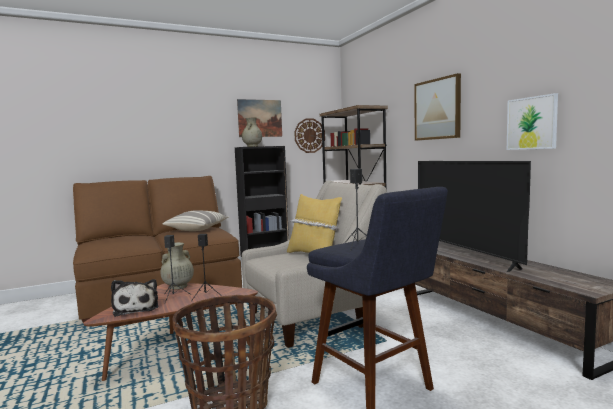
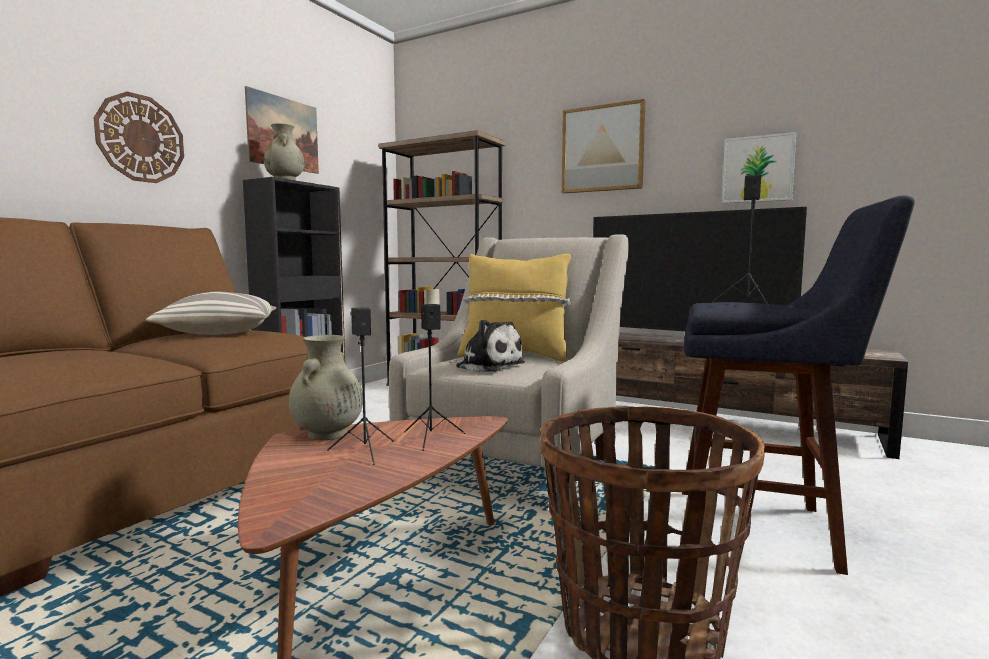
camera: 35 degrees left, 0 degrees up
plush toy [111,279,159,317] -> plush toy moved to [449,320,525,372]
wall clock [294,119,325,153] -> wall clock moved to [94,92,184,183]

